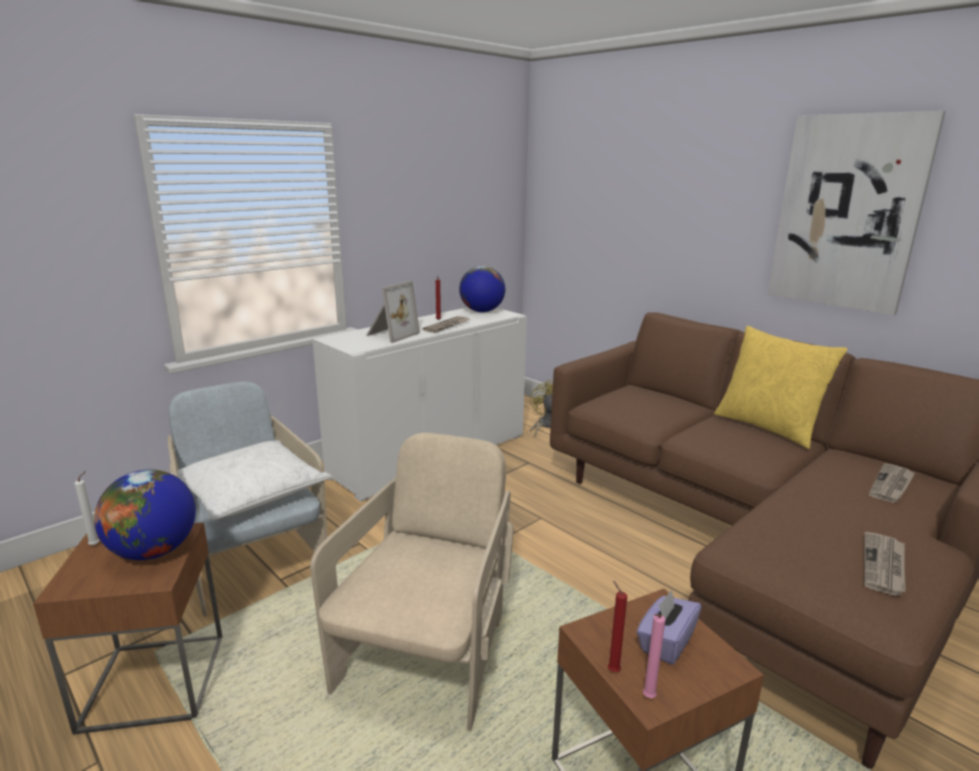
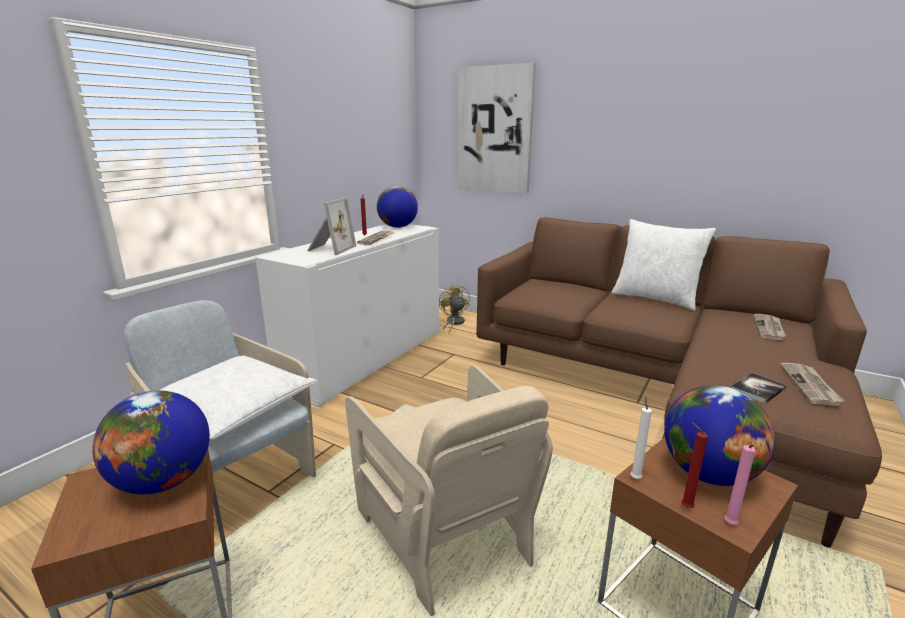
camera: 15 degrees left, 0 degrees up
white candle [74,471,100,546] -> white candle moved to [631,397,652,479]
beige armchair [310,433,514,731] -> beige armchair turned 150 degrees clockwise [345,365,553,616]
purple tissue box [637,590,702,665] -> globe [664,385,775,486]
yellow pillow [714,326,847,449] -> white pillow [611,219,716,311]
picture [767,111,946,315] -> picture moved to [458,63,536,193]
none -> book [731,373,787,404]

